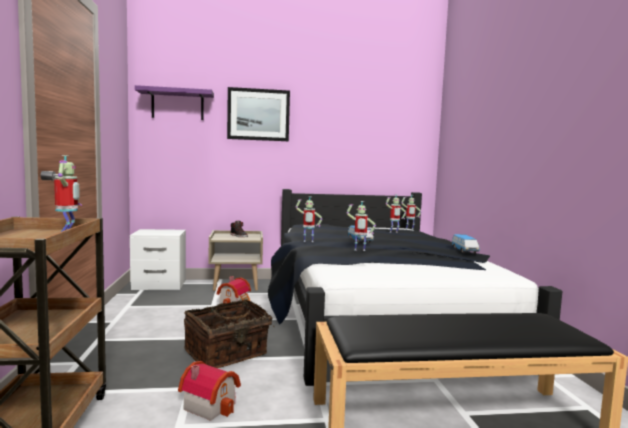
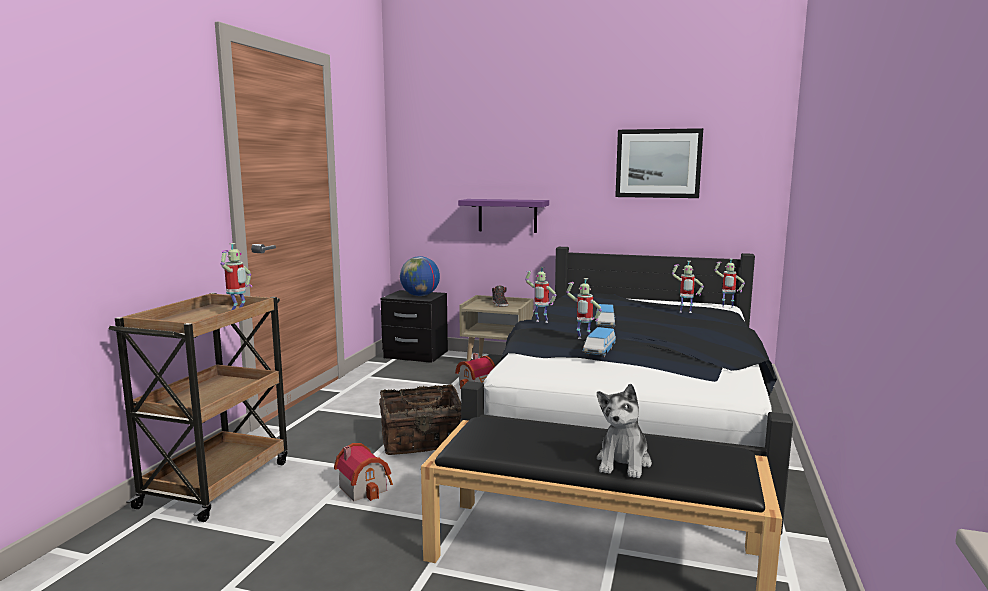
camera: 25 degrees right, 5 degrees up
white nightstand [130,229,186,290] -> black nightstand [381,290,448,363]
purple shelf [135,85,214,120] -> purple shelf moved to [458,199,549,233]
picture [227,87,290,141] -> picture moved to [615,128,703,198]
toy car [451,234,480,253] -> toy car moved to [582,327,616,357]
none -> globe [400,256,440,296]
none -> plush toy [597,384,652,478]

